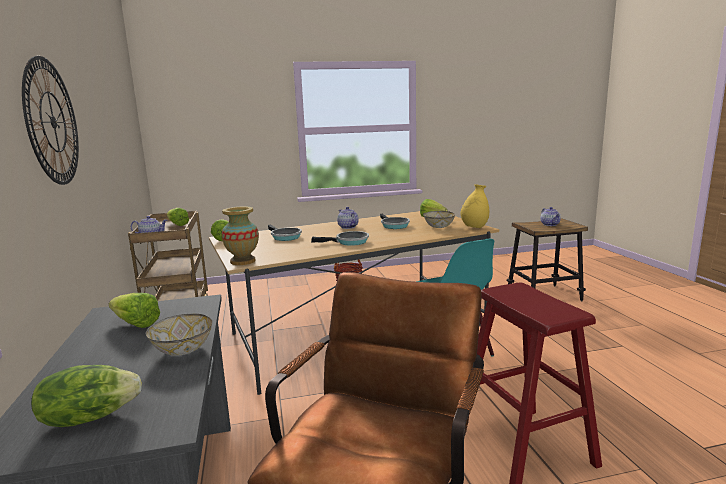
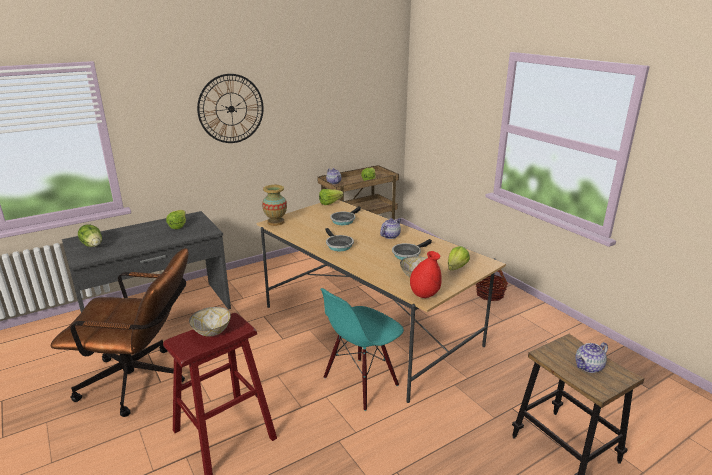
camera: 70 degrees right, 10 degrees up
bowl [146,314,212,356] -> bowl moved to [189,307,231,337]
yellow vase [460,184,489,228] -> red vase [410,251,442,298]

